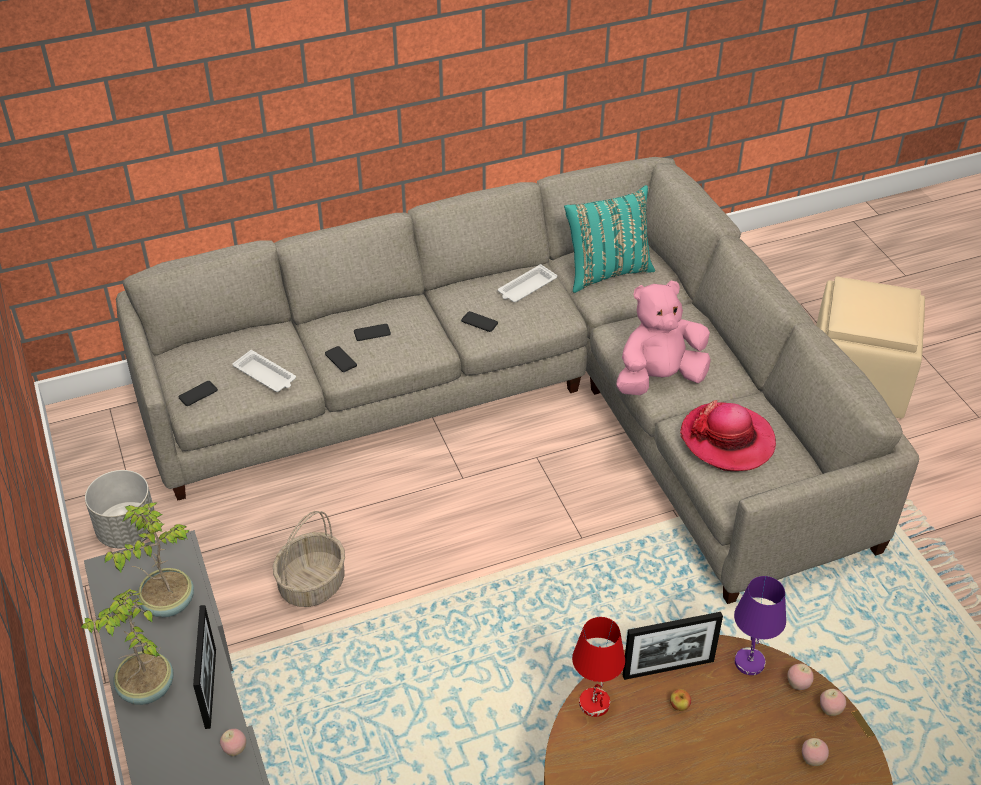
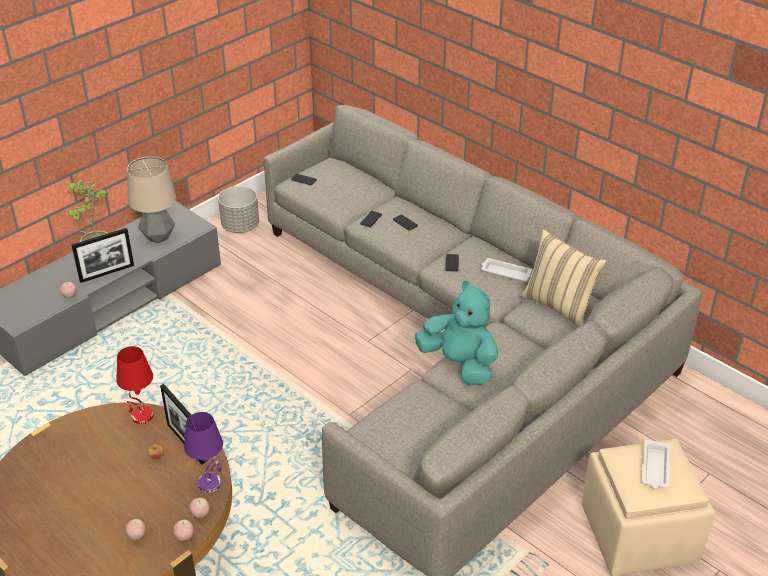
camera: 65 degrees right, 5 degrees down
potted plant [105,502,194,617] -> table lamp [127,156,176,243]
white tray [232,350,296,392] -> white tray moved to [642,440,670,489]
basket [273,511,345,607] -> none
turquoise pillow [564,185,655,293] -> beige pillow [521,229,607,327]
pink plush toy [616,281,711,395] -> turquoise plush toy [415,281,498,385]
hat [680,400,776,471] -> none

